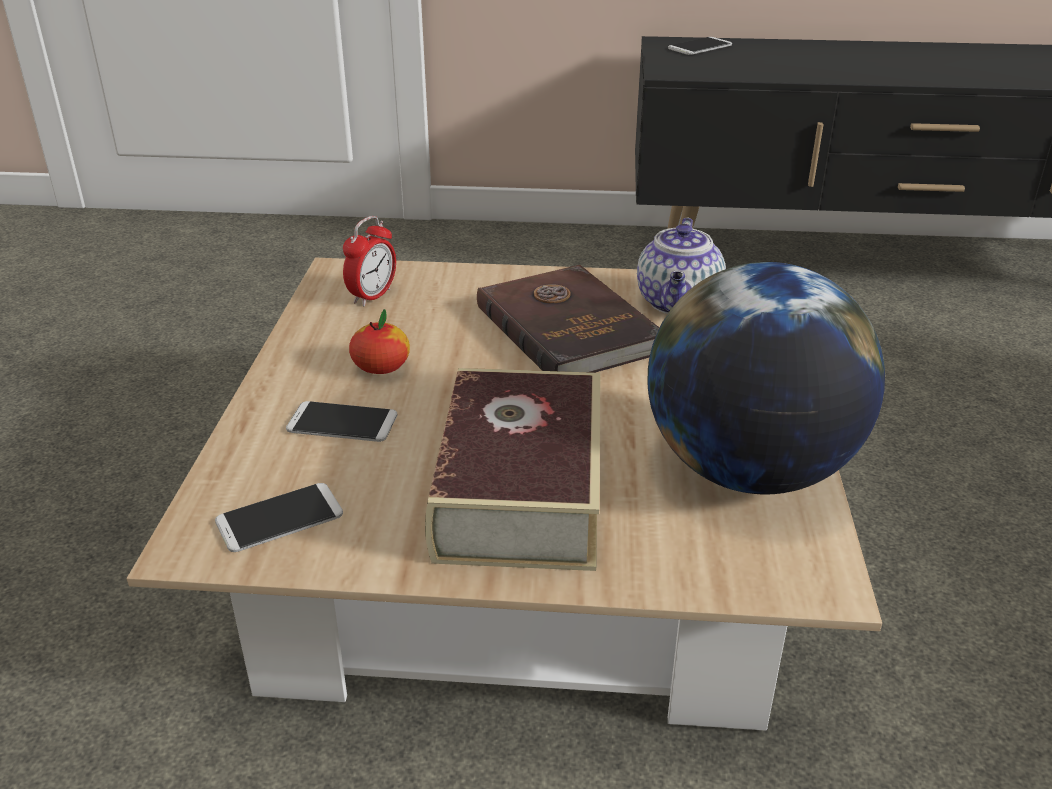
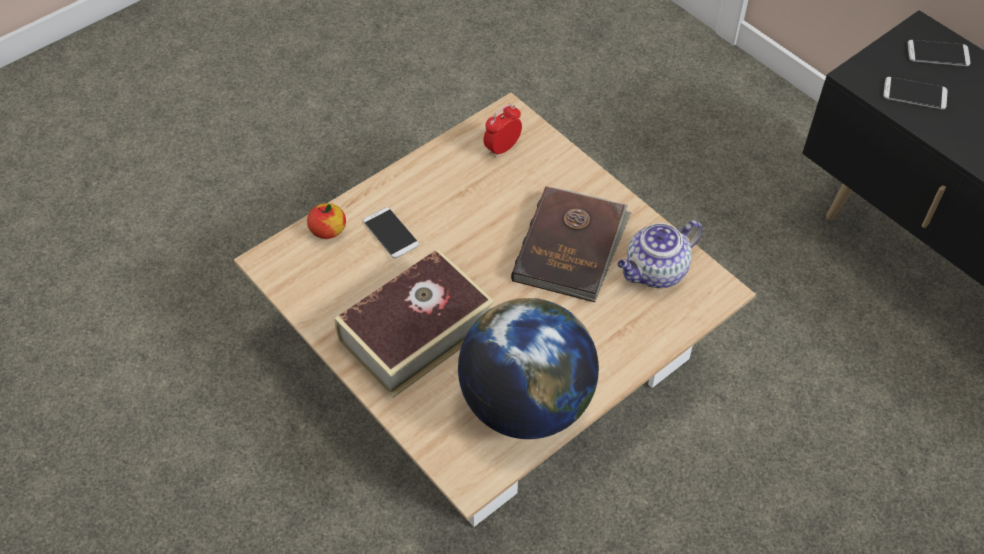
camera: 45 degrees right, 20 degrees up
phone [215,483,343,552] -> phone moved to [883,77,948,109]
alarm clock [343,216,396,306] -> alarm clock turned 150 degrees clockwise [483,104,522,158]
apple [349,309,410,374] -> apple moved to [307,203,346,239]

